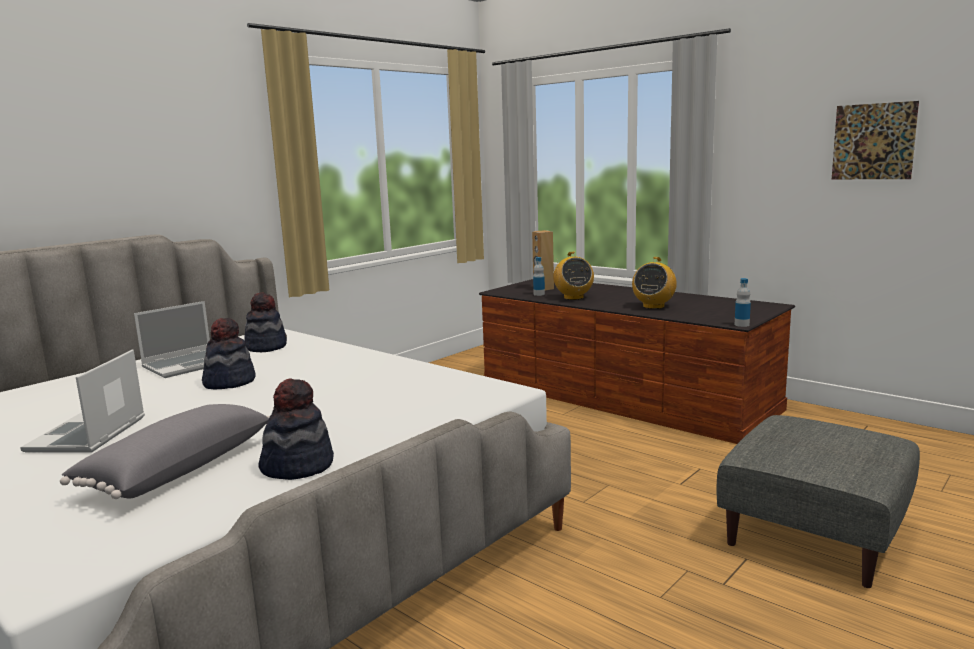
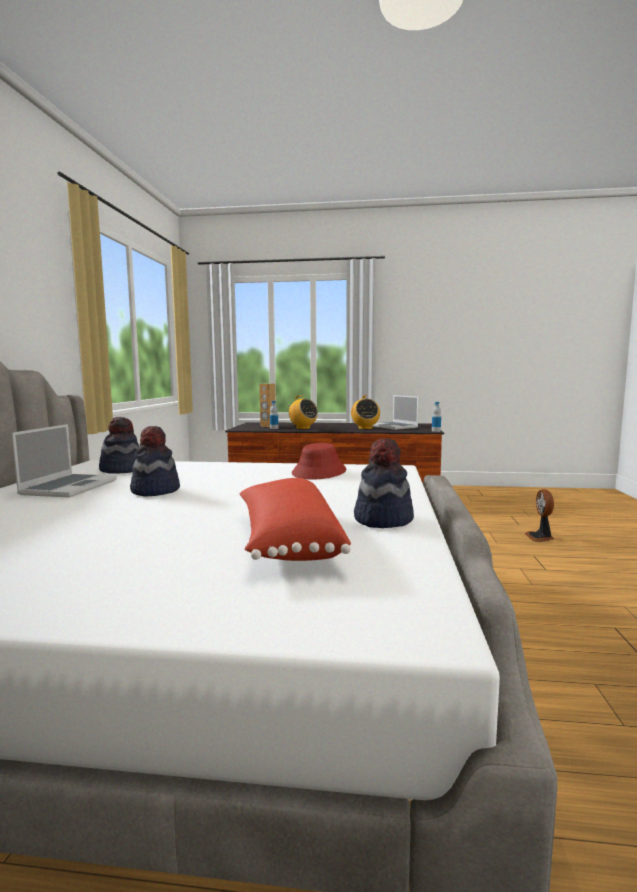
camera: 35 degrees left, 5 degrees down
laptop [20,350,145,453] -> laptop moved to [373,395,419,430]
grey pillow [60,404,270,499] -> red pillow [239,478,351,561]
grey ottoman [717,415,920,588] -> fan [524,489,554,542]
picture [832,101,919,179] -> none
none -> red hat [292,443,346,480]

